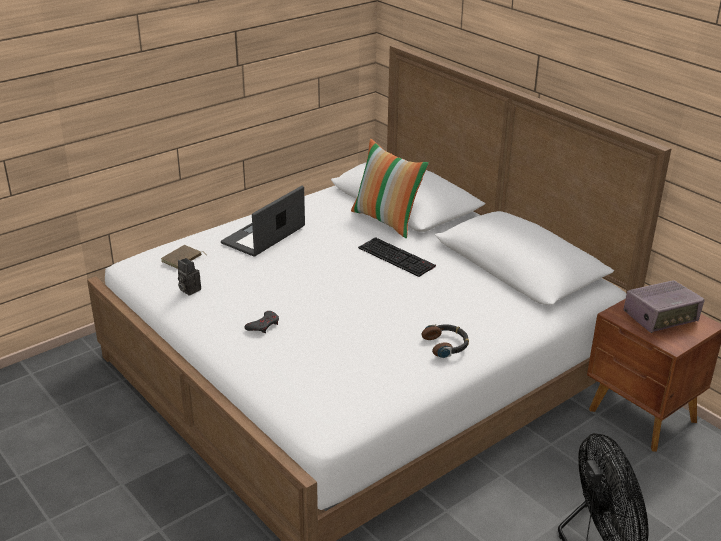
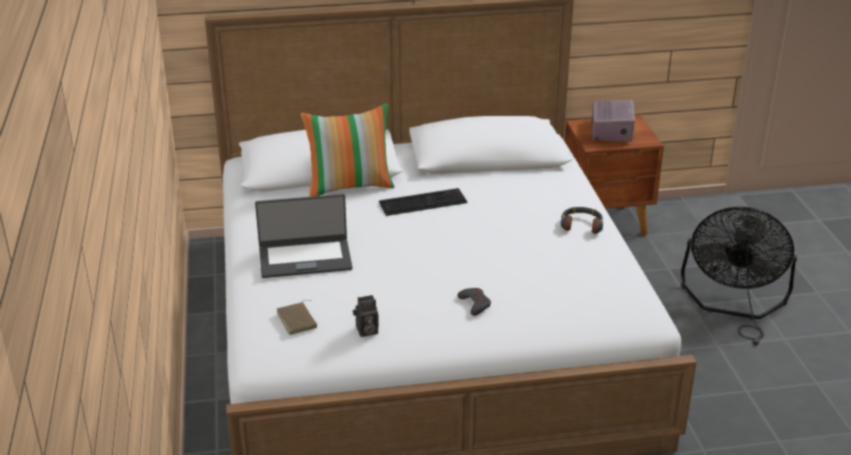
camera: 60 degrees left, 0 degrees up
laptop [221,186,305,257] -> laptop turned 75 degrees counterclockwise [255,194,353,278]

